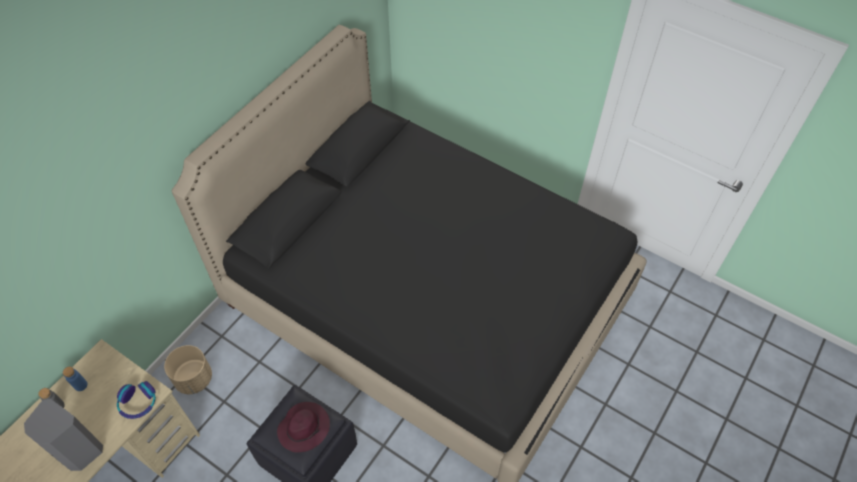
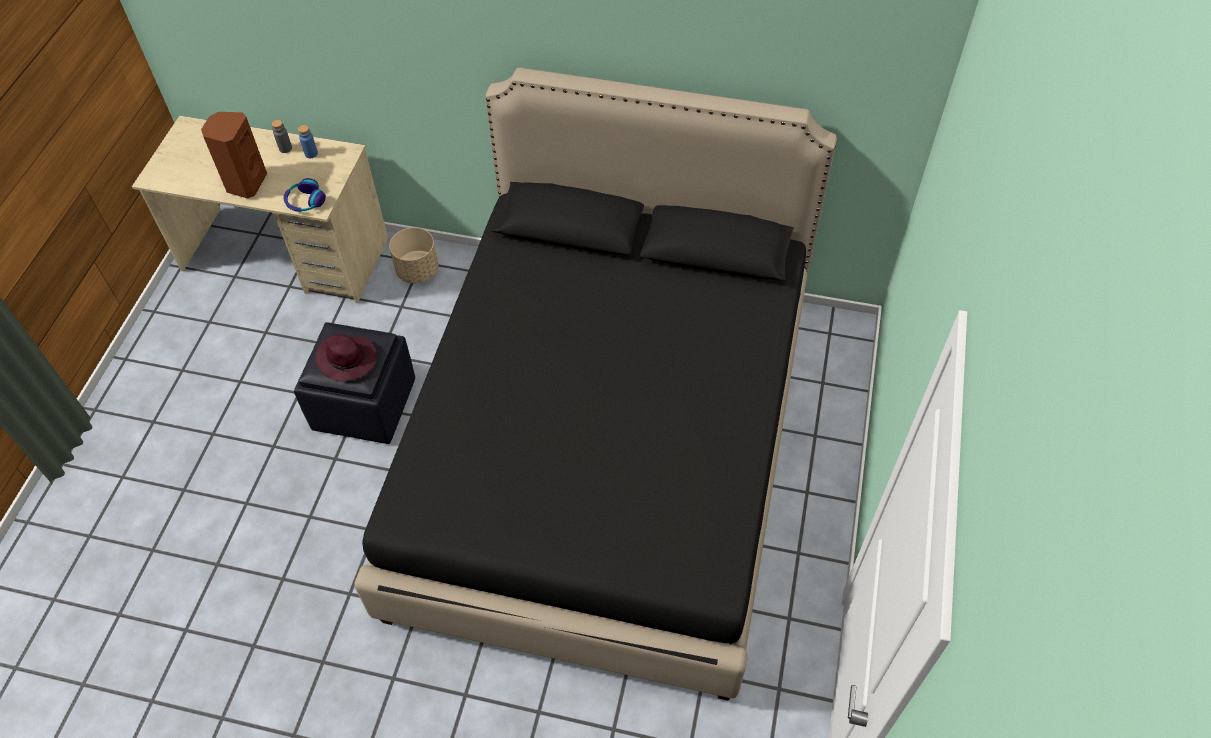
camera: 70 degrees right, 0 degrees up
grey speaker [24,399,103,471] -> brown speaker [201,112,267,199]

